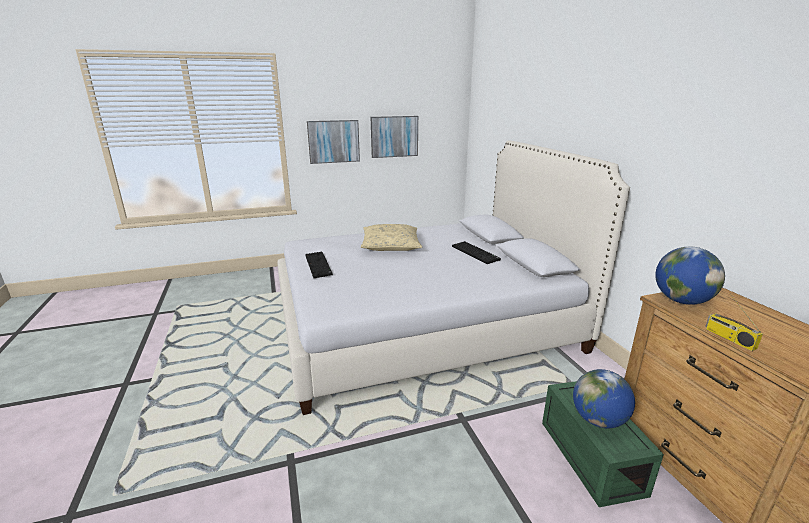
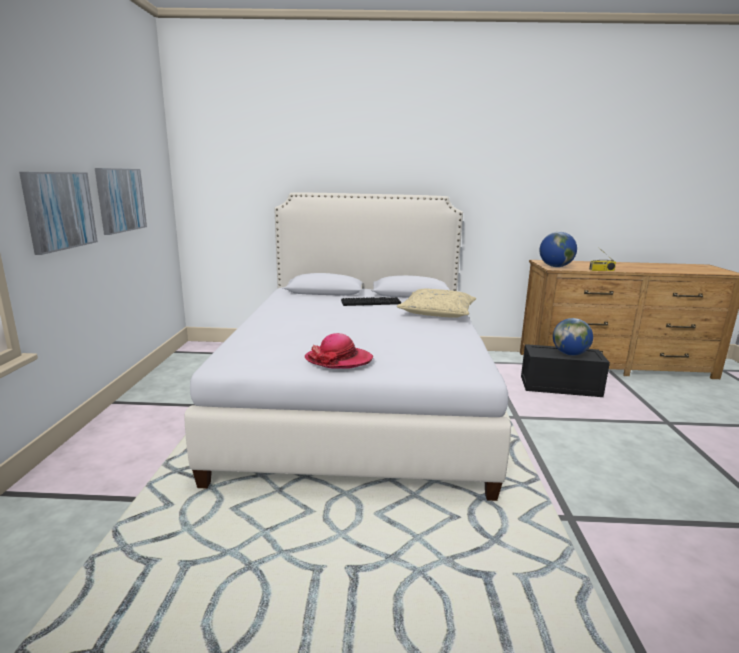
camera: 70 degrees left, 5 degrees down
keyboard [305,251,333,278] -> hat [305,333,373,369]
beige pillow [361,224,422,251] -> beige pillow moved to [397,289,476,318]
green storage box [542,381,664,507] -> black storage box [521,344,610,397]

